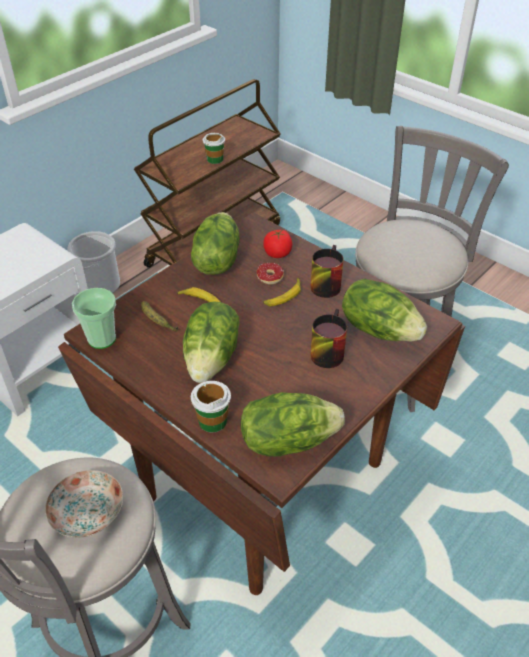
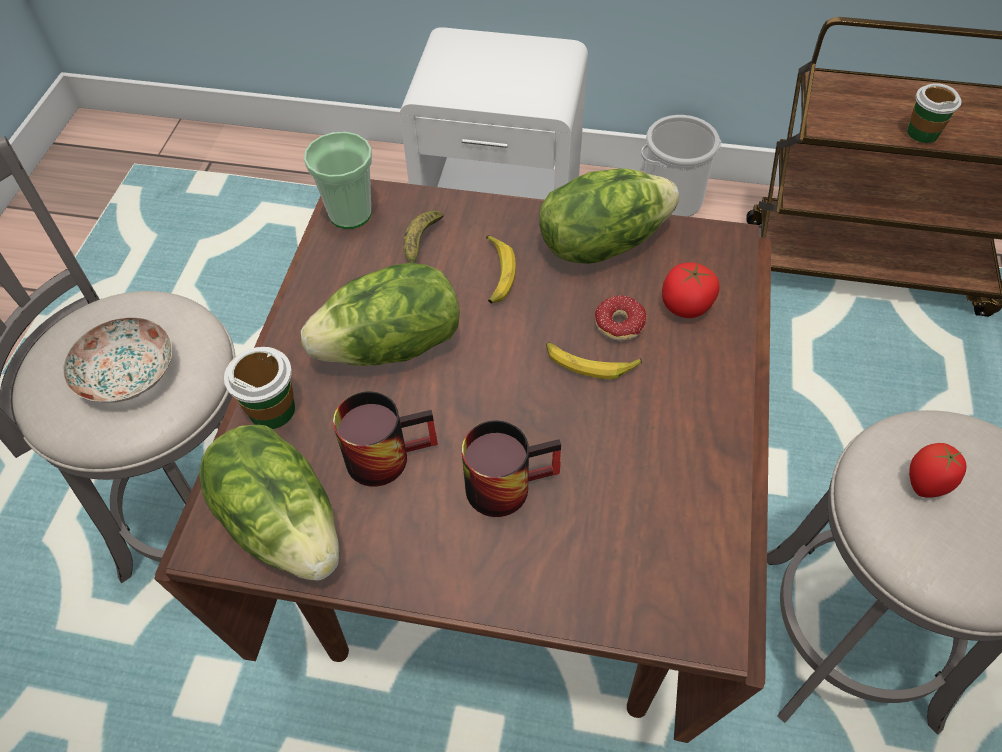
camera: 60 degrees right, 10 degrees up
mug [310,245,344,298] -> mug moved to [333,391,438,487]
lettuce [342,279,427,341] -> none
none -> tomato [909,443,966,498]

